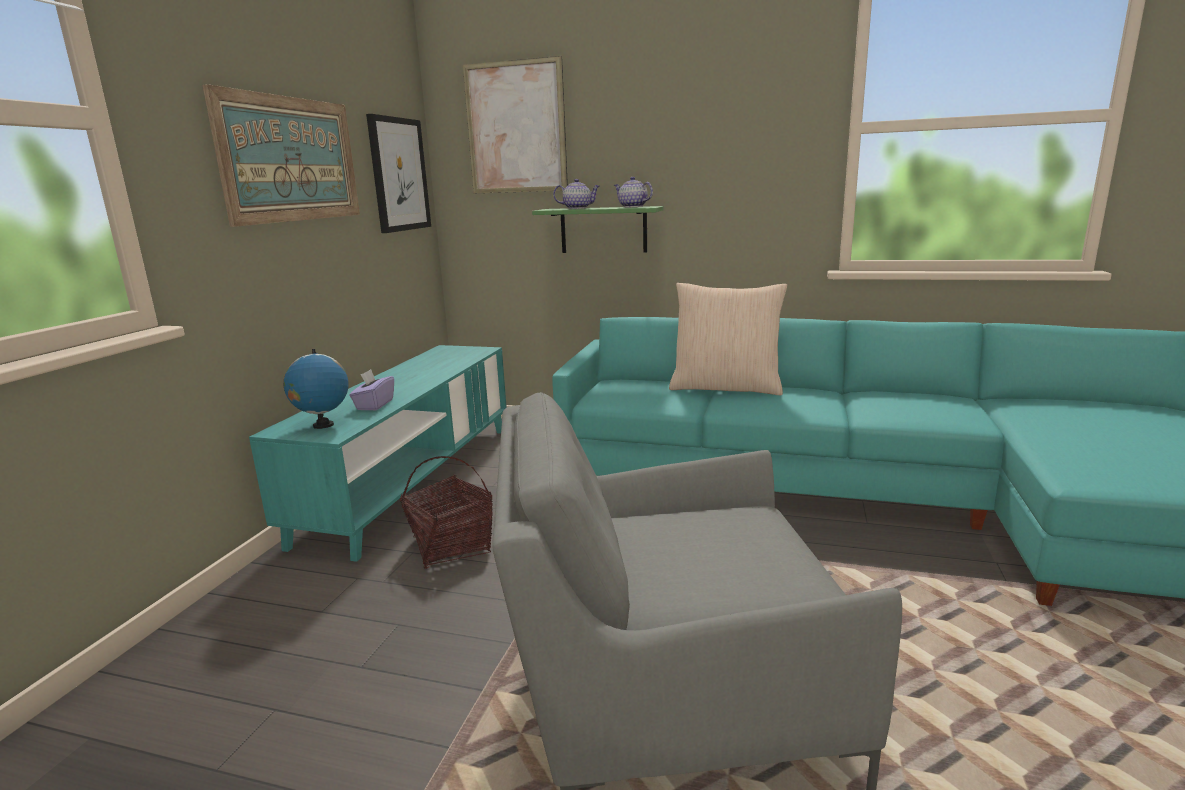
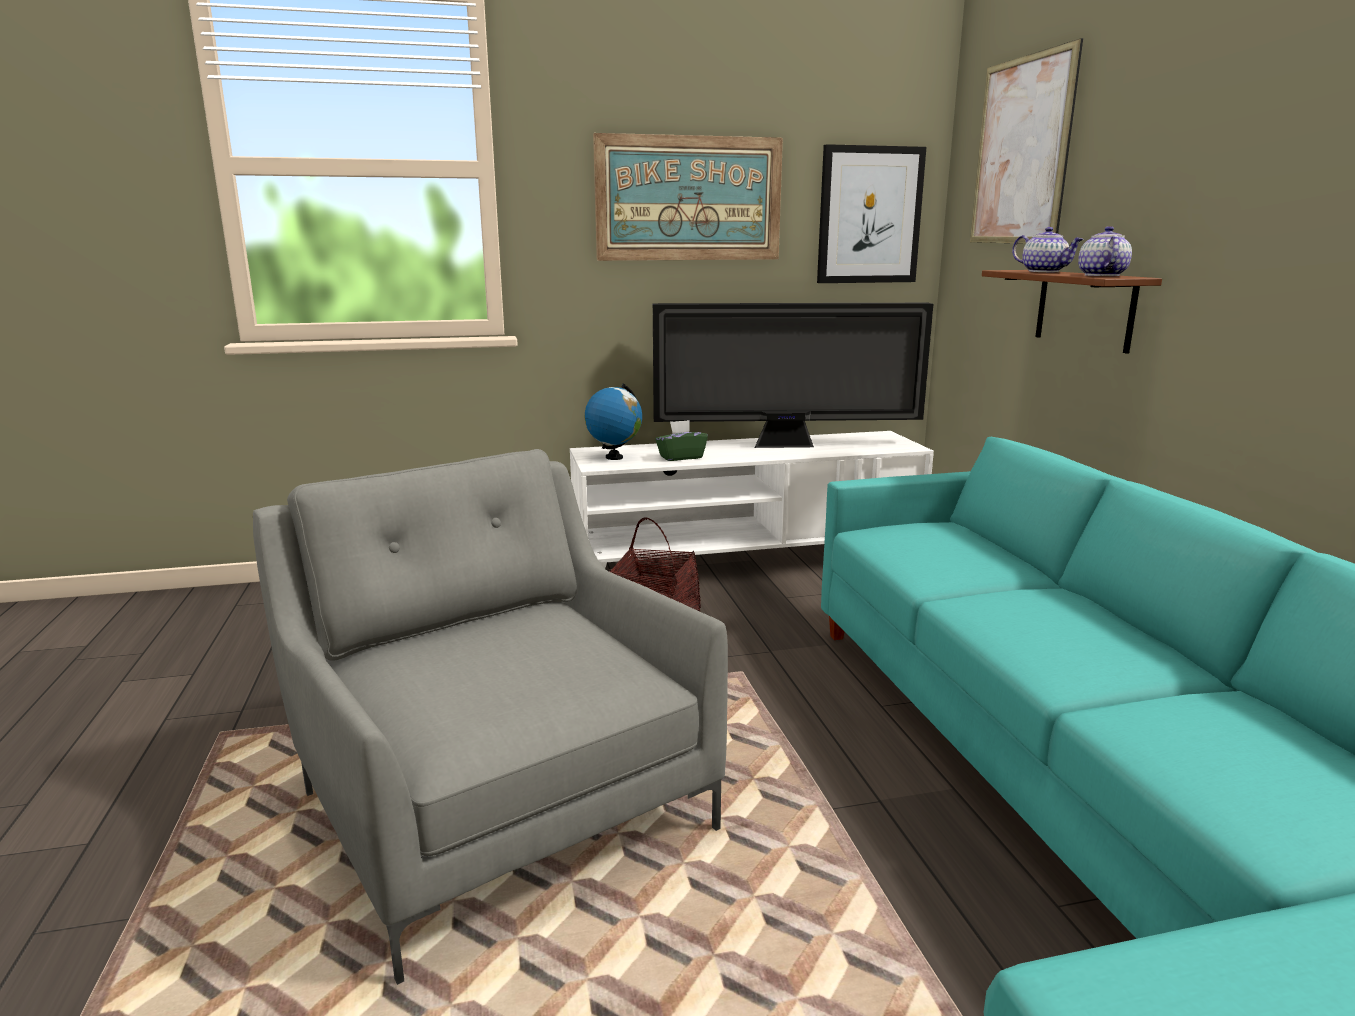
camera: 60 degrees right, 0 degrees up
turquoise tv stand [249,345,507,562] -> white tv stand [570,431,934,569]
purple tissue box [349,369,394,410] -> green tissue box [655,420,708,461]
green shelf [532,206,664,253] -> brown shelf [982,270,1162,354]
beige pillow [669,283,787,395] -> none
none -> television [653,303,933,448]

